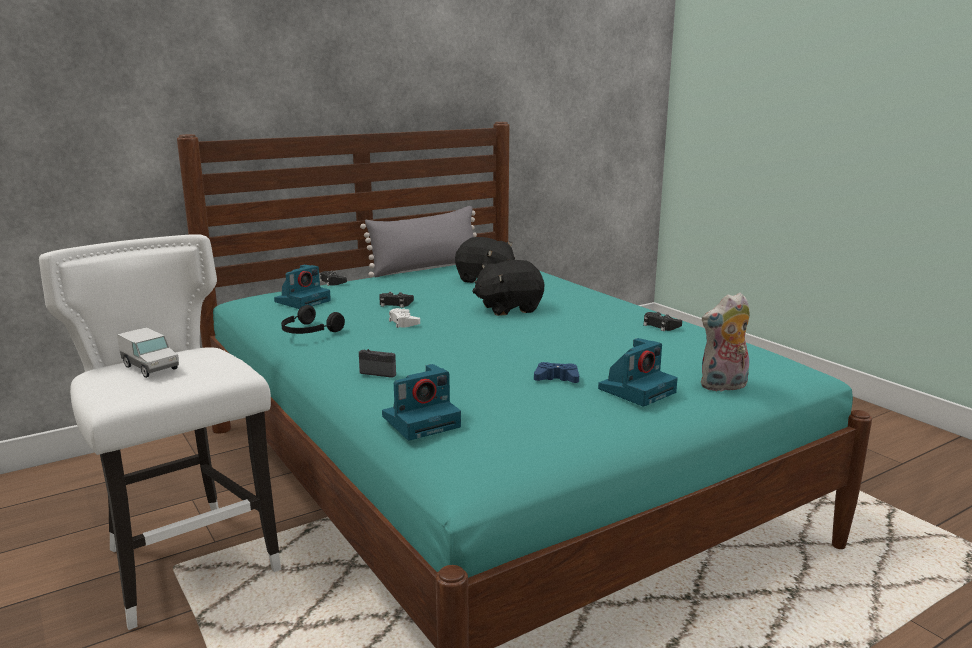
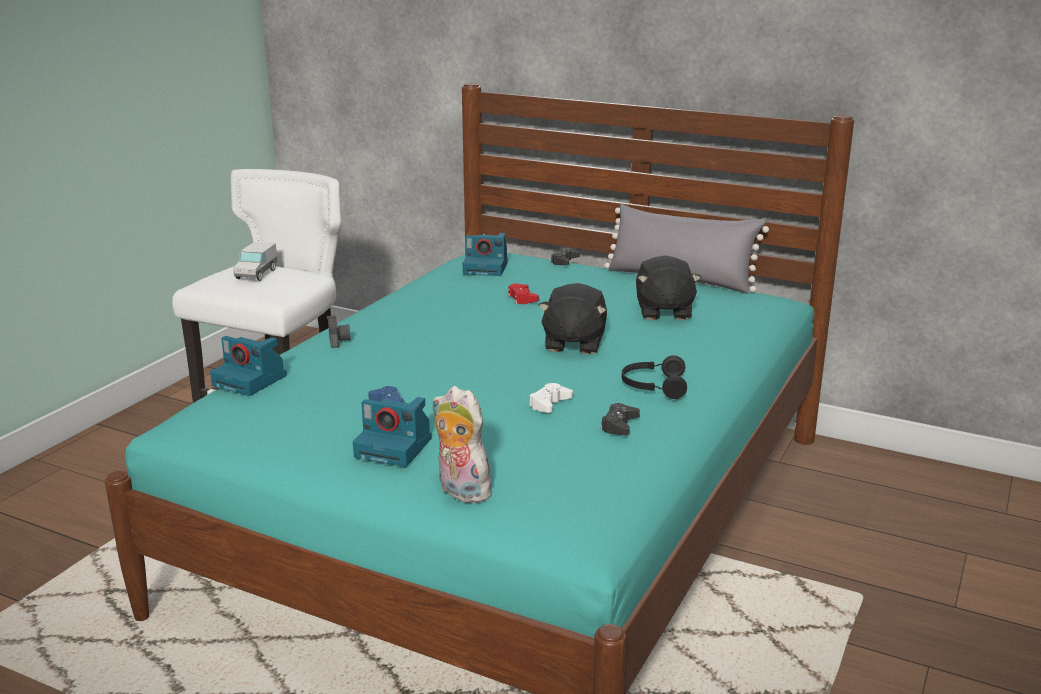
camera: 60 degrees right, 5 degrees up
black headphones [281,305,345,334] -> black headphones moved to [622,355,687,399]
black game controller [379,292,414,308] -> red game controller [508,283,539,304]
white game controller [389,308,420,328] -> white game controller moved to [529,383,573,413]
black plush toy [472,260,544,316] -> black plush toy turned 120 degrees counterclockwise [538,283,607,354]

